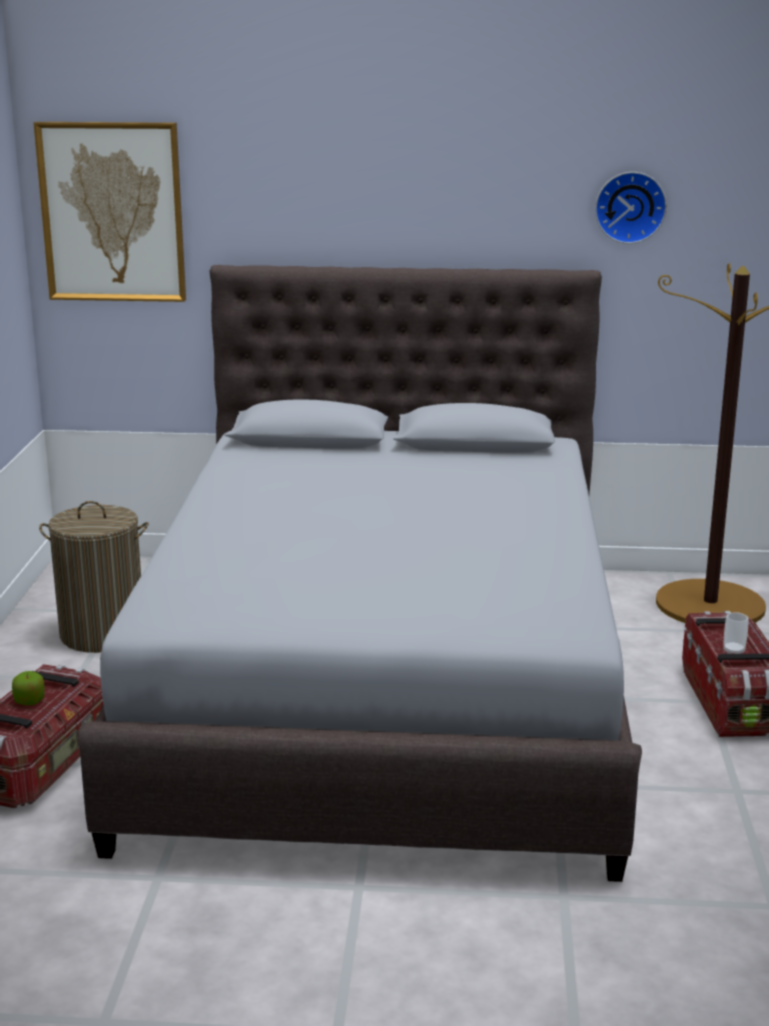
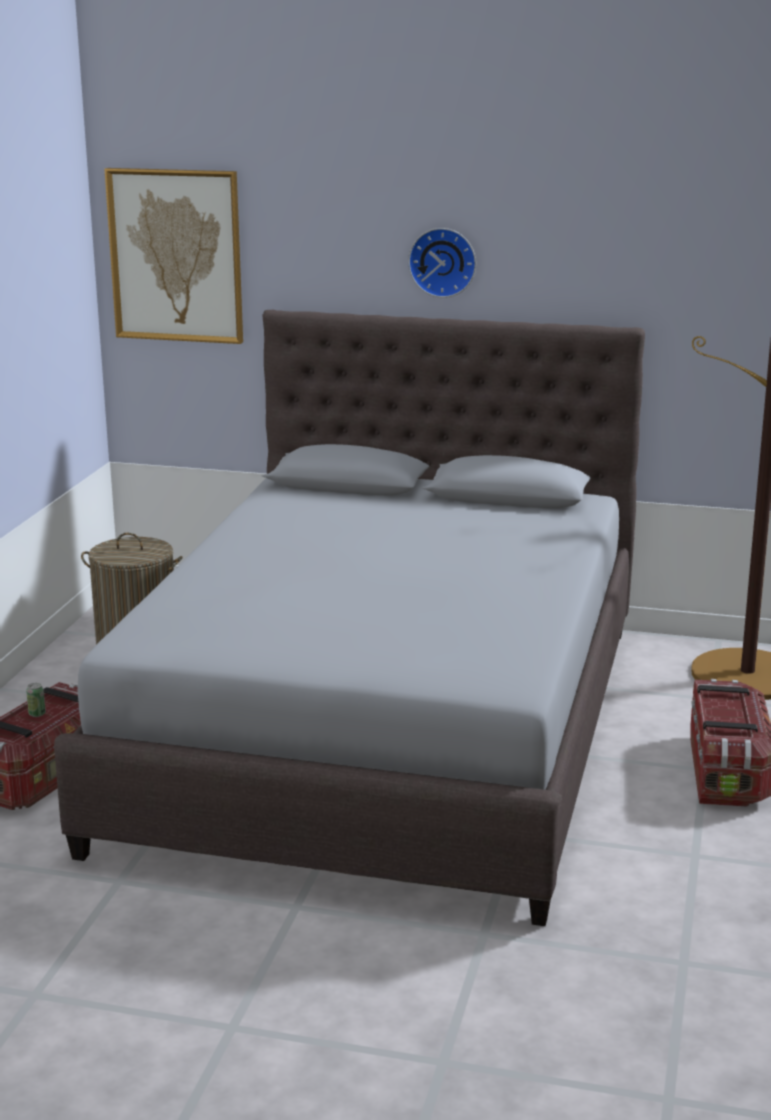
camera: 10 degrees right, 0 degrees up
apple [12,671,45,705] -> can [26,683,46,717]
wall clock [595,172,667,244] -> wall clock moved to [408,228,476,298]
cup [723,612,748,654] -> none

